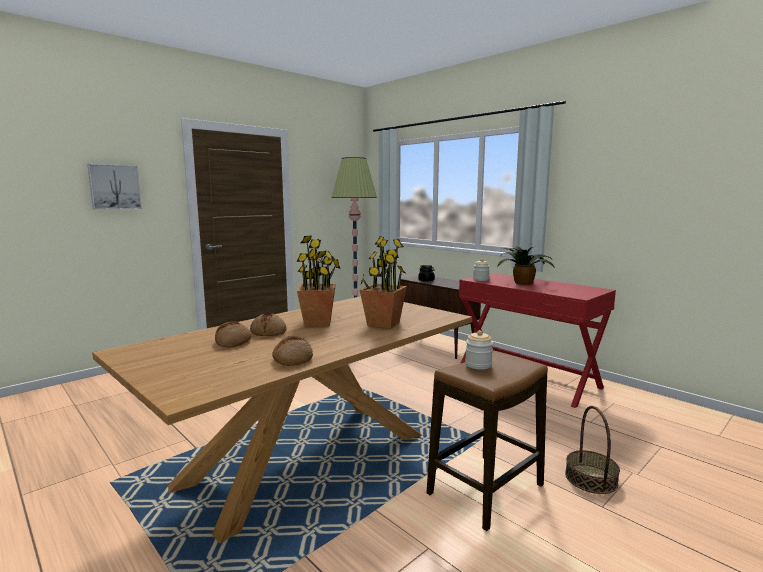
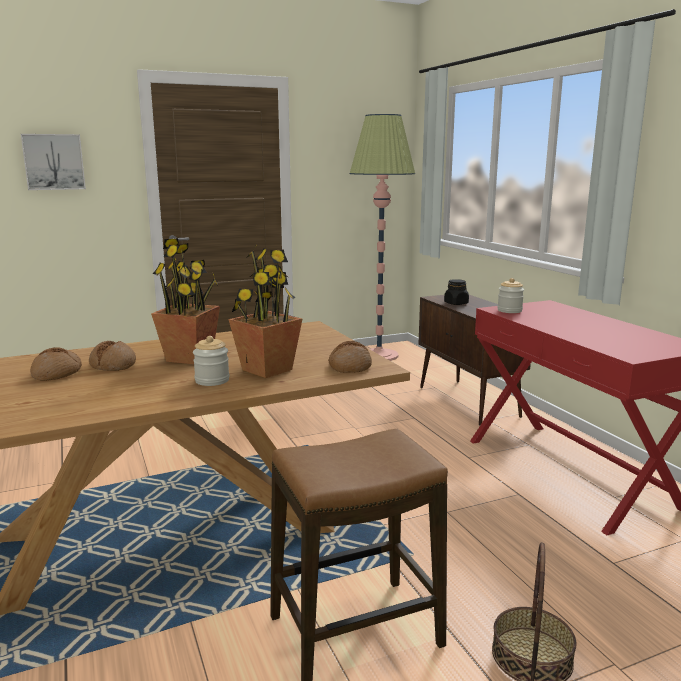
camera: 20 degrees right, 5 degrees up
bread [272,336,313,366] -> bread moved to [328,341,372,373]
jar [465,330,493,369] -> jar moved to [193,336,229,386]
potted plant [497,246,555,285] -> none

